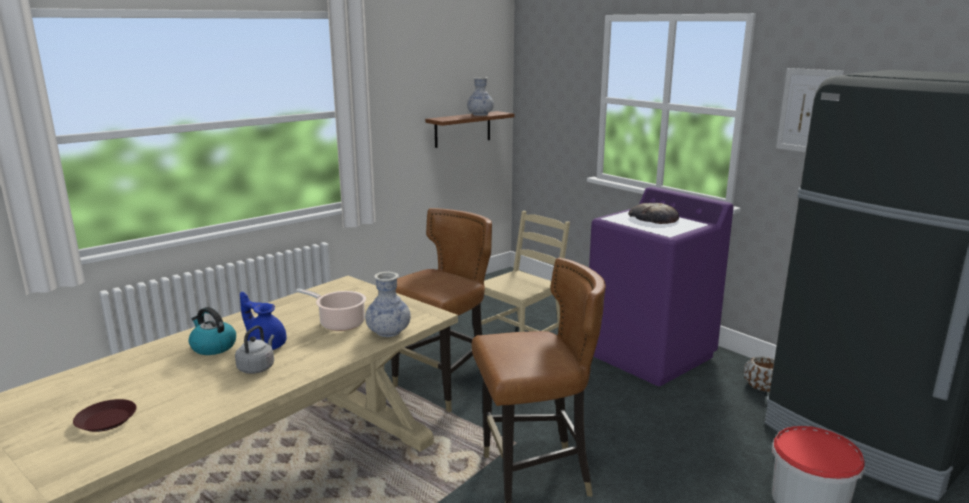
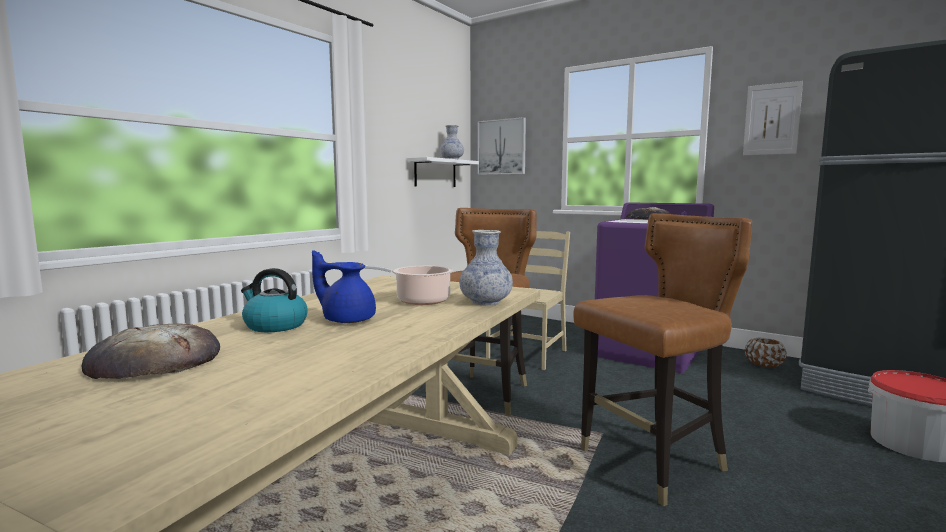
camera: 15 degrees left, 10 degrees down
brown plate [73,399,137,432] -> none
grey kettle [235,325,274,374] -> none
brown shelf [425,111,515,148] -> white shelf [407,157,479,187]
none -> bread [81,323,220,379]
none -> picture [478,117,526,175]

